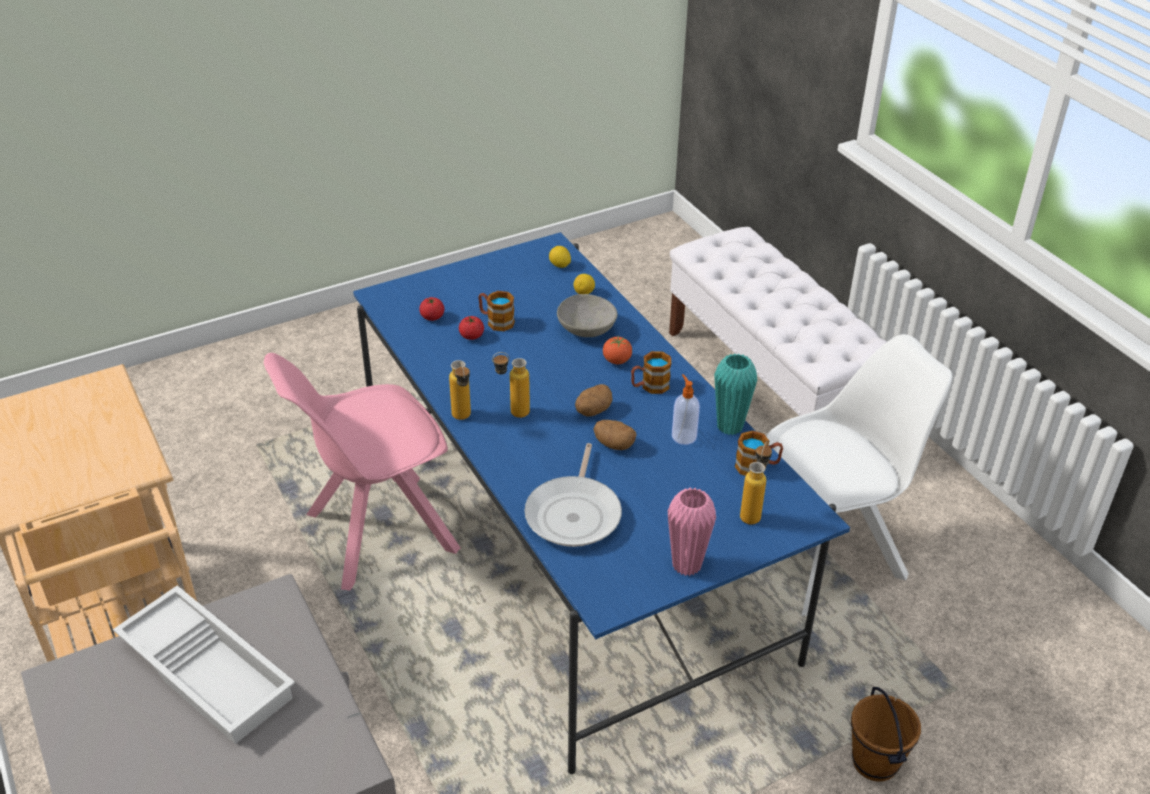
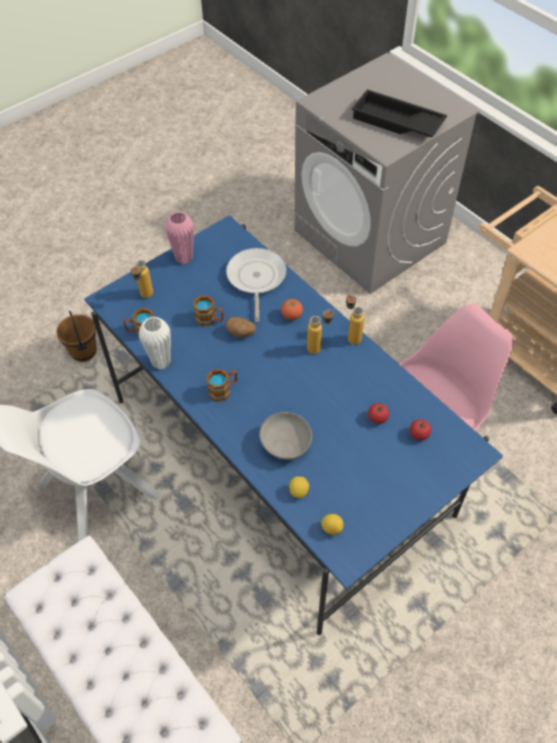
camera: 170 degrees right, 15 degrees up
white tray [113,586,295,744] -> black tray [351,89,447,137]
mug [478,291,515,331] -> mug moved to [194,296,223,326]
potato [575,384,613,417] -> none
tomato [603,335,632,364] -> tomato moved to [281,299,303,320]
soap dispenser [672,374,700,445] -> none
turquoise vase [714,353,757,435] -> white vase [139,317,171,370]

